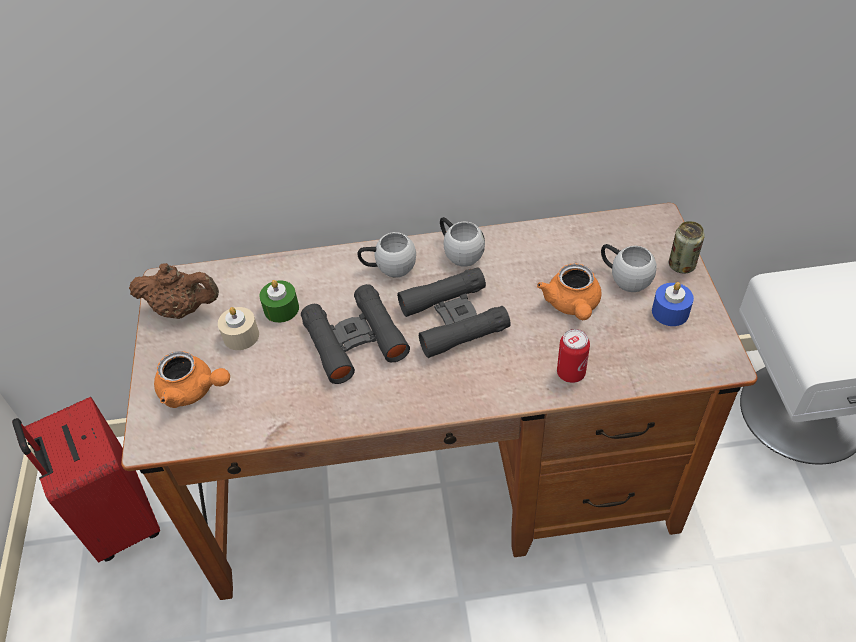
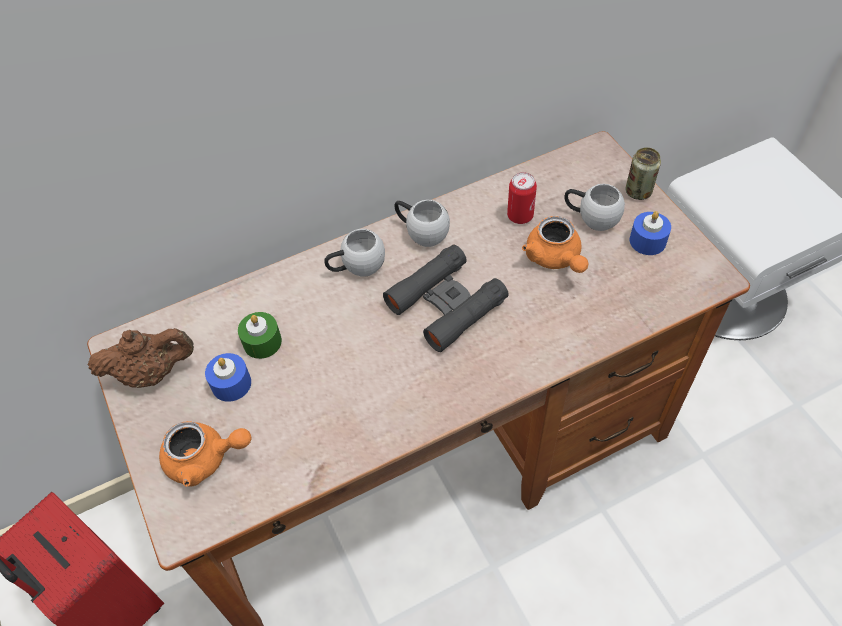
camera: 20 degrees left, 5 degrees up
beige candle [218,307,259,350] -> blue candle [205,353,251,402]
black binoculars [301,284,410,384] -> none
can [557,329,590,383] -> can moved to [507,172,537,224]

